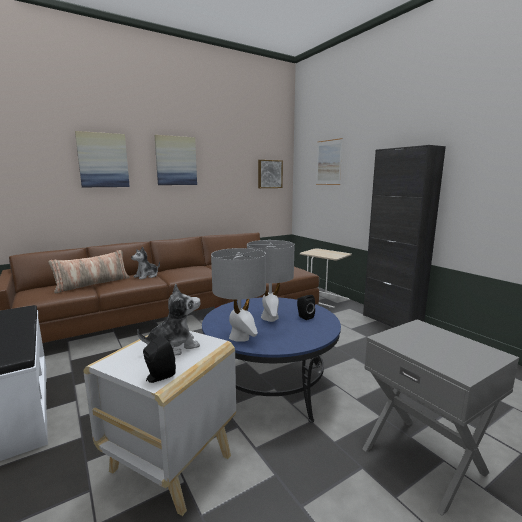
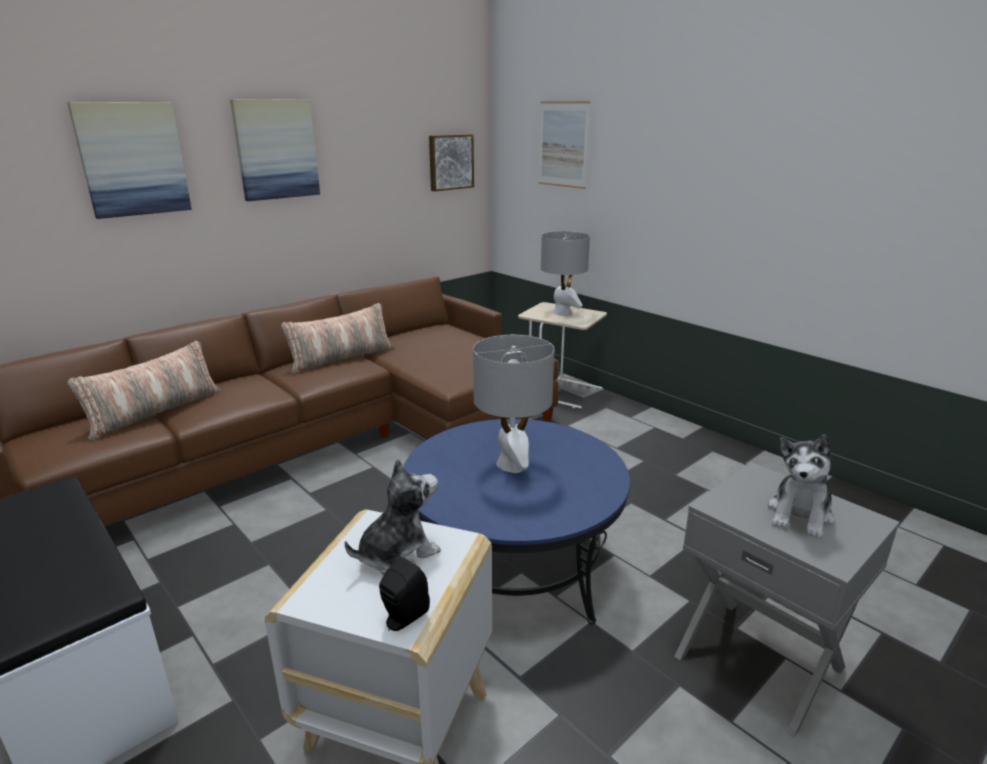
camera: 10 degrees left, 10 degrees up
plush toy [131,247,160,280] -> plush toy moved to [768,435,834,539]
grey table lamp [211,248,266,342] -> grey table lamp moved to [541,231,590,315]
black speaker [297,295,315,320] -> none
black cabinet [363,145,446,328] -> none
none -> pillow [281,303,393,374]

